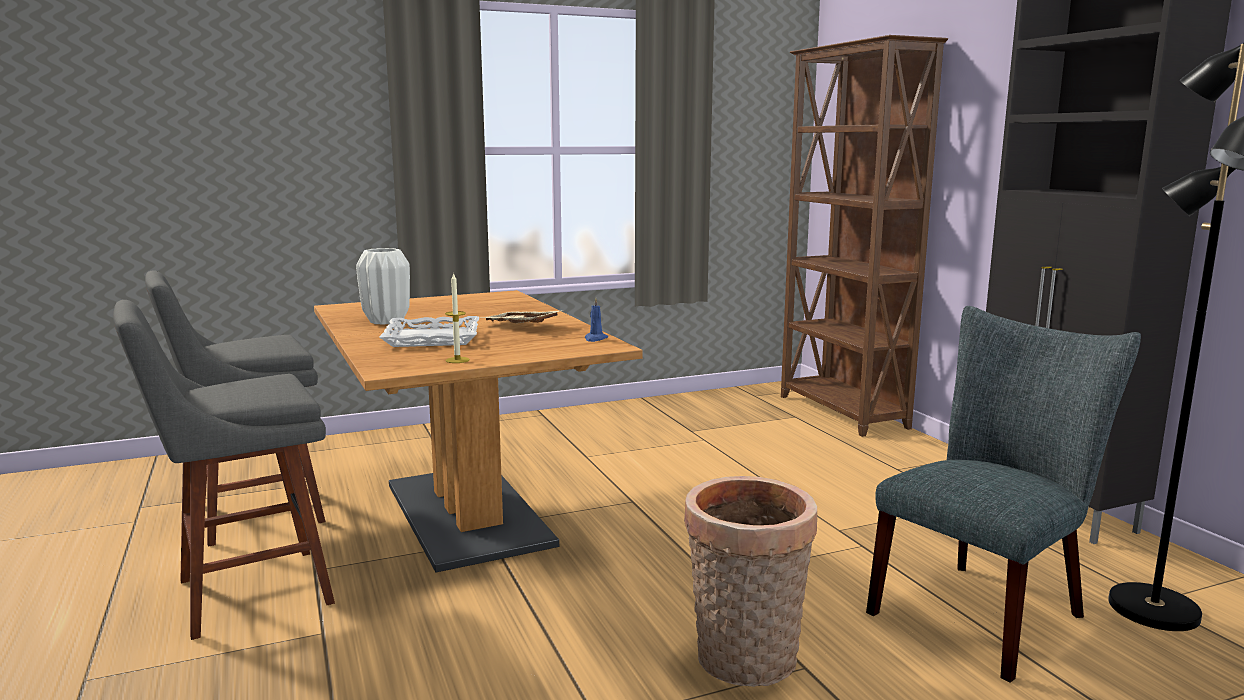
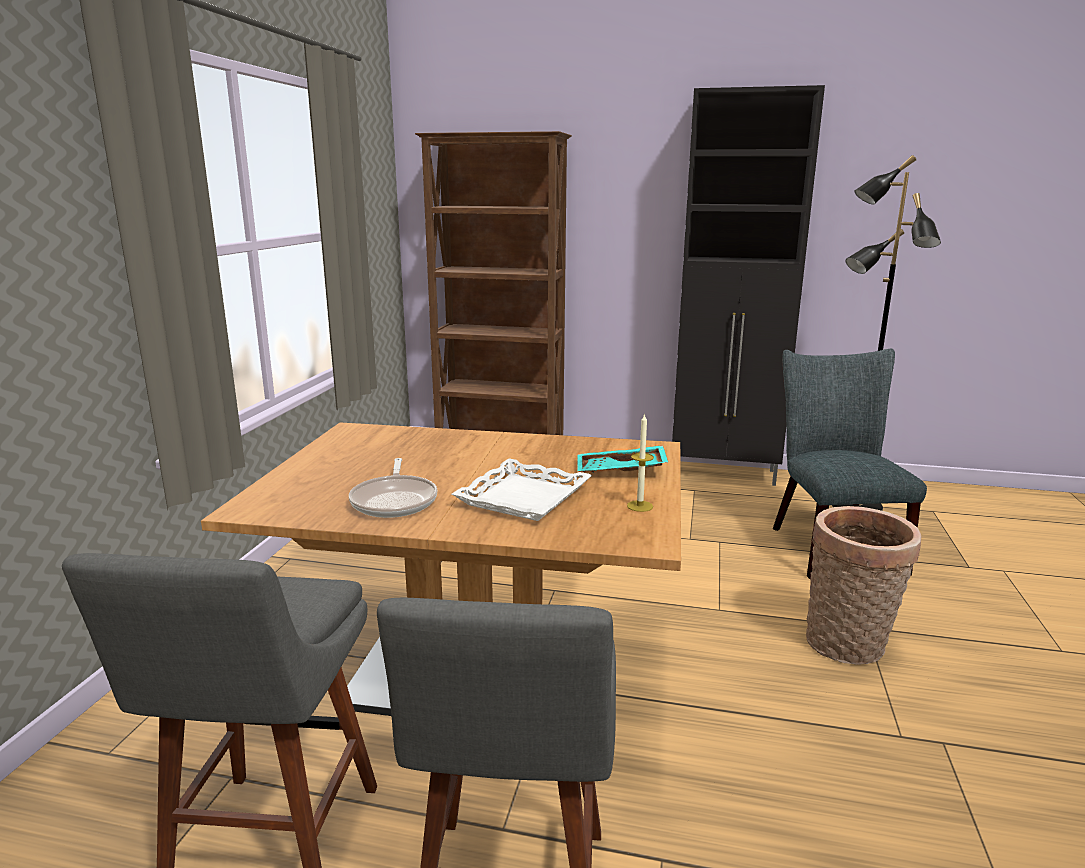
camera: 55 degrees left, 5 degrees up
white vase [356,248,410,325] -> frying pan [349,458,438,518]
beige tray [480,310,565,323] -> none
blue candle [585,297,608,342] -> none
none -> turquoise tray [577,445,668,473]

